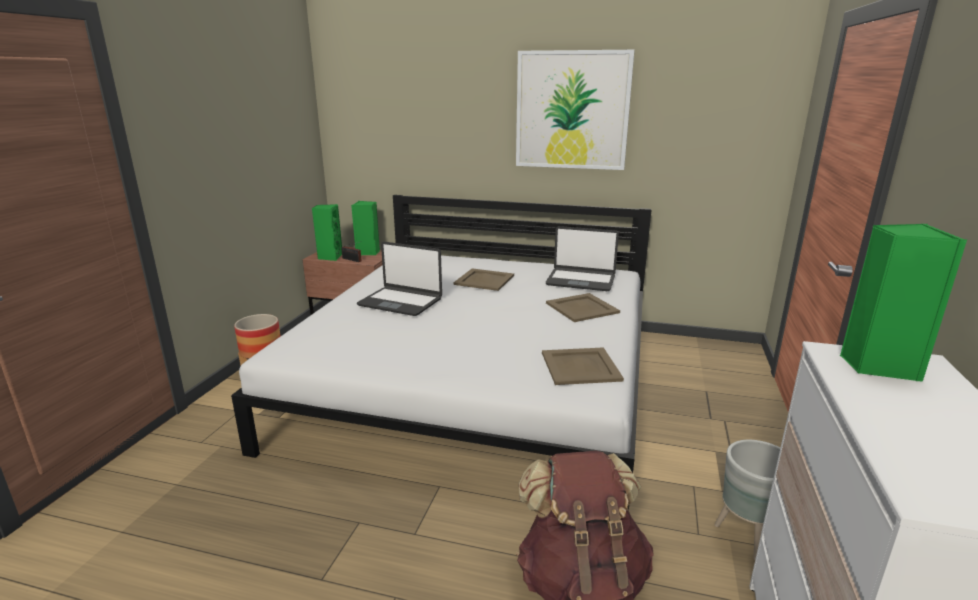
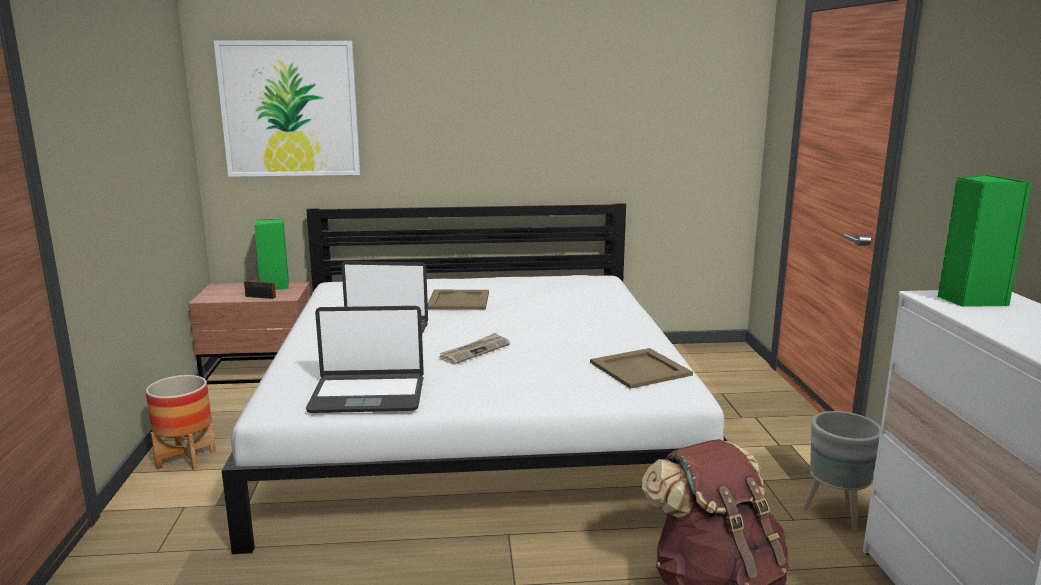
camera: 20 degrees left, 5 degrees down
green speaker [312,204,342,261] -> none
picture [516,50,635,170] -> picture moved to [214,40,360,177]
laptop [546,226,619,291] -> laptop moved to [306,306,424,413]
beige tray [546,293,620,322] -> none
none -> newspaper [439,333,510,364]

